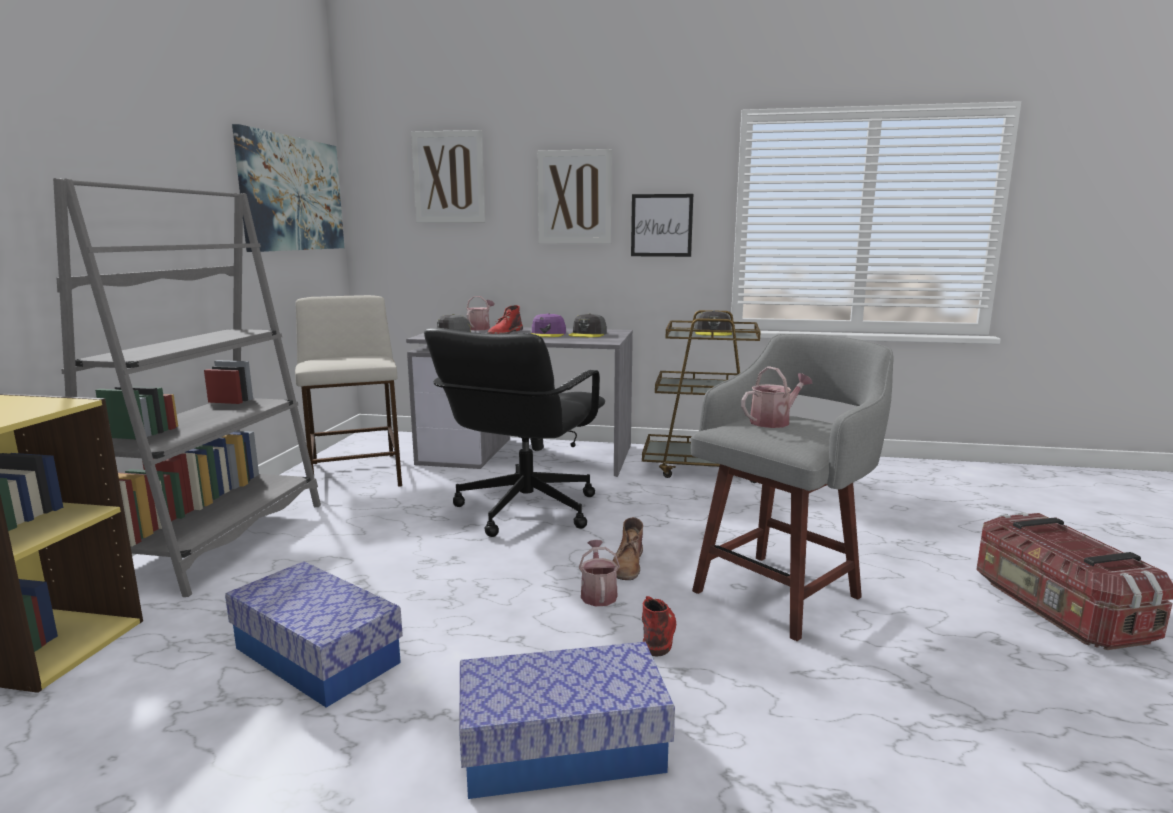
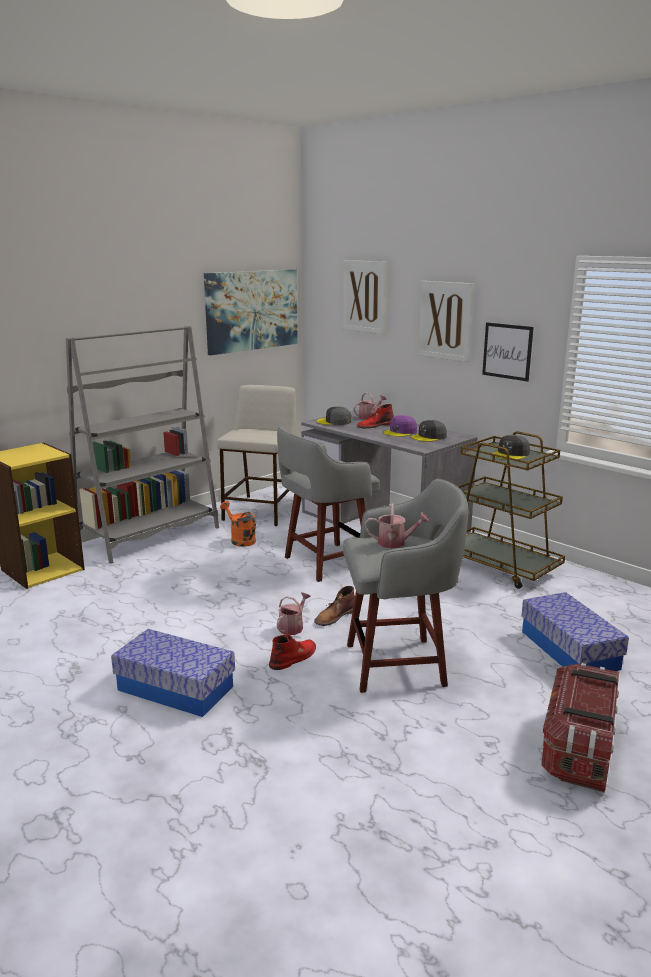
camera: 35 degrees right, 5 degrees up
storage box [225,561,403,708] -> storage box moved to [521,592,629,671]
black office chair [424,328,605,537] -> grey stool [277,426,380,582]
none -> orange watering can [220,501,256,547]

